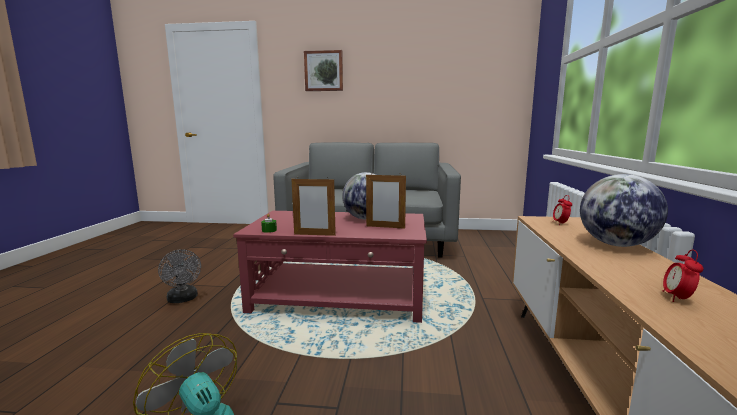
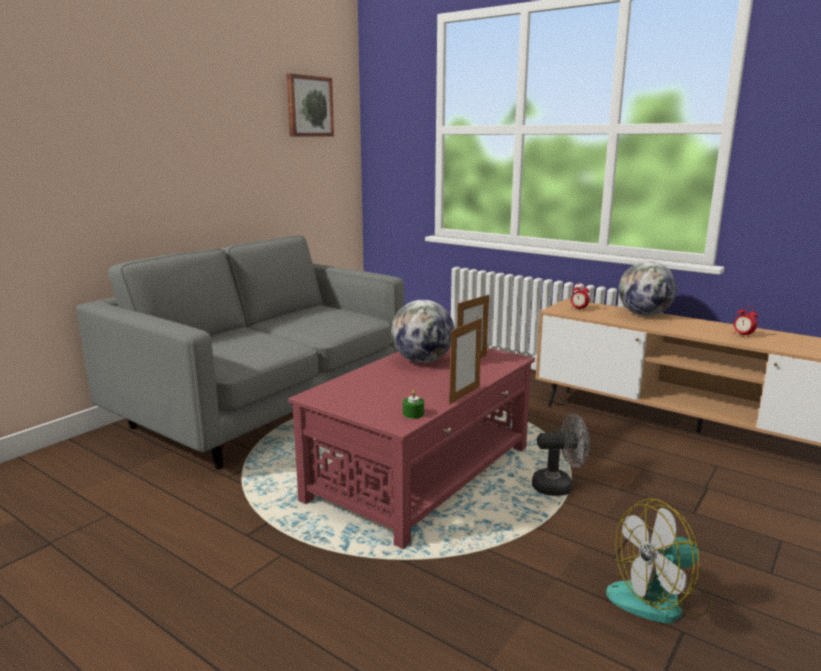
camera: 60 degrees left, 5 degrees up
grey fan [158,249,201,303] -> grey fan moved to [532,414,590,496]
picture [304,50,343,91] -> picture moved to [287,74,334,137]

